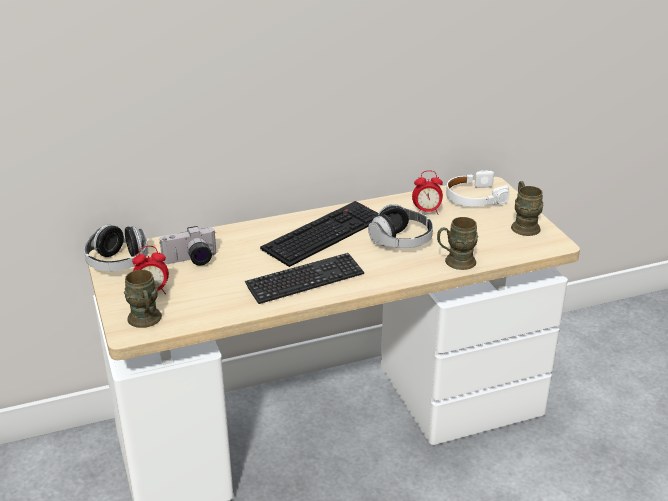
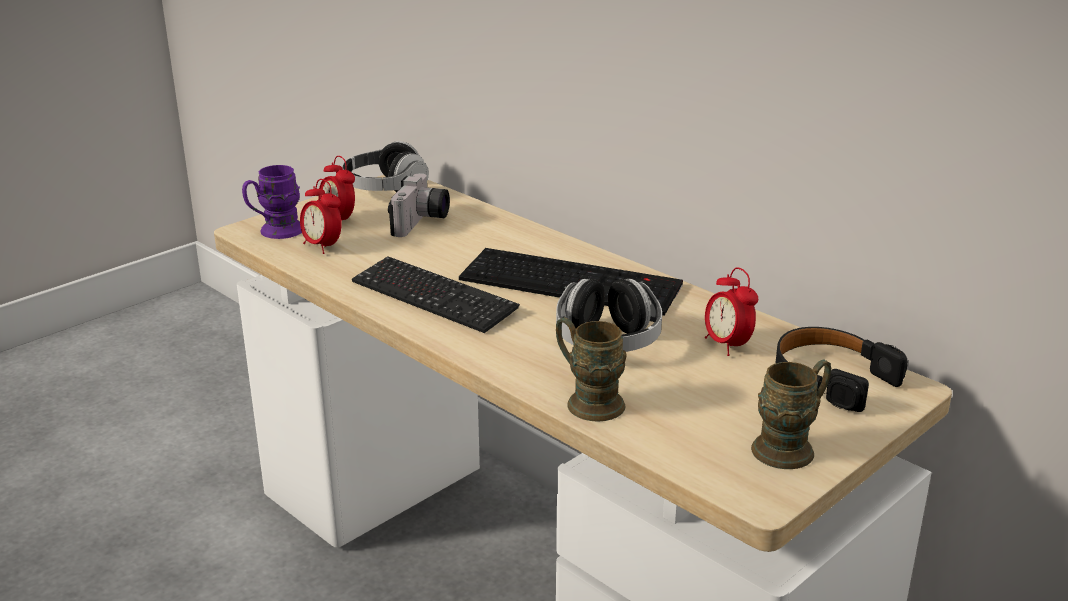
camera: 65 degrees right, 5 degrees down
brown mug [124,270,162,328] -> purple mug [242,165,302,239]
camera [159,226,216,265] -> camera turned 120 degrees counterclockwise [388,173,450,237]
white headphones [446,170,509,207] -> black headphones [776,327,908,412]
none -> alarm clock [300,179,342,254]

